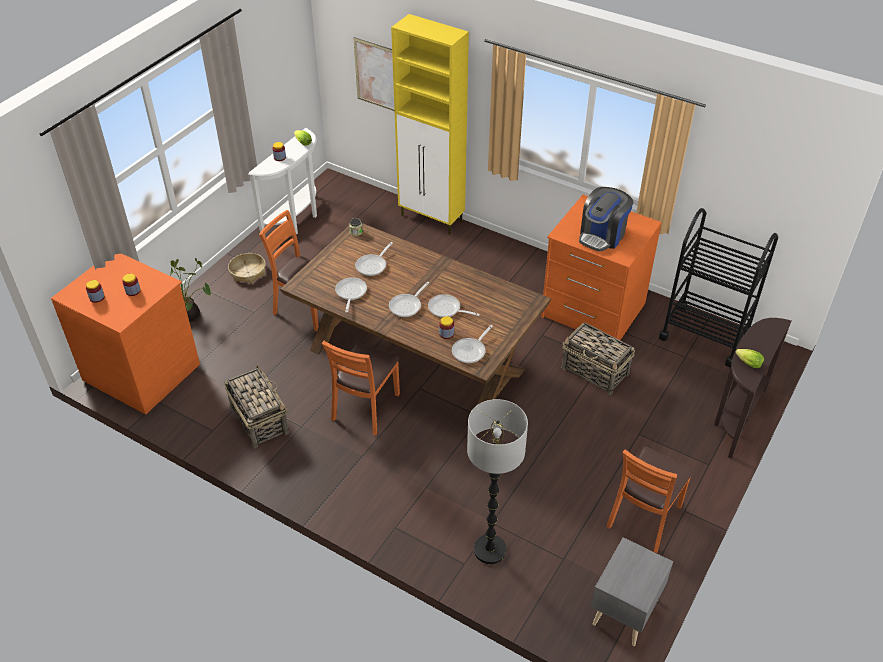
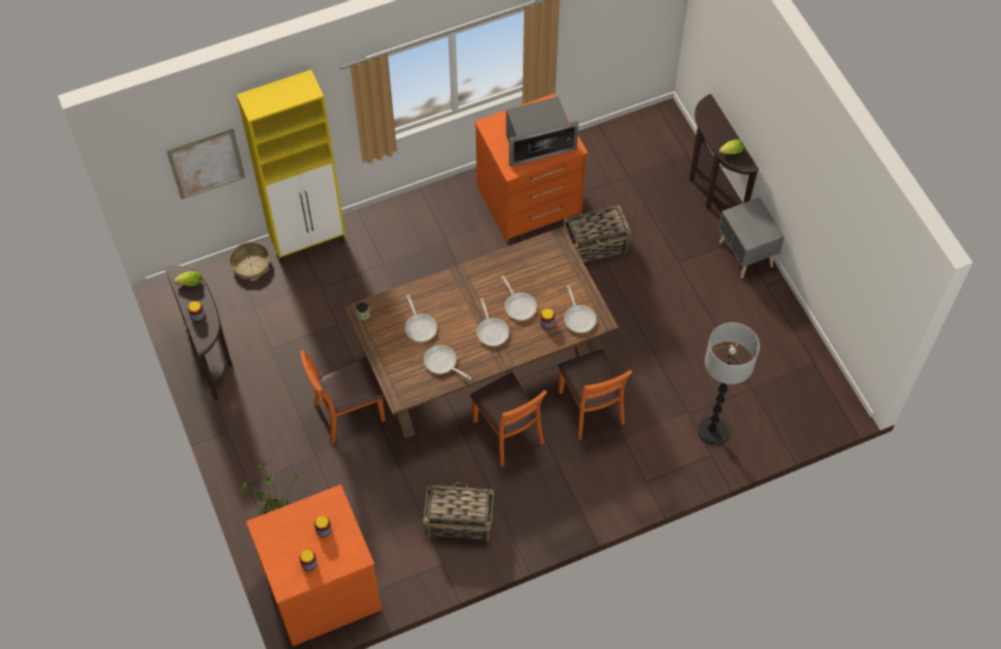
camera: 55 degrees left, 15 degrees up
basket [228,253,266,283] -> basket moved to [229,242,270,280]
white console table [248,128,317,237] -> brown console table [165,266,233,400]
frying pan [428,294,480,318] -> frying pan turned 90 degrees counterclockwise [502,276,537,320]
coffee machine [579,187,634,252] -> microwave [506,97,579,167]
grey nightstand [591,537,673,646] -> grey nightstand moved to [719,197,785,279]
orange chair [606,447,694,553] -> orange chair moved to [558,349,632,440]
black cart [659,208,778,367] -> none

